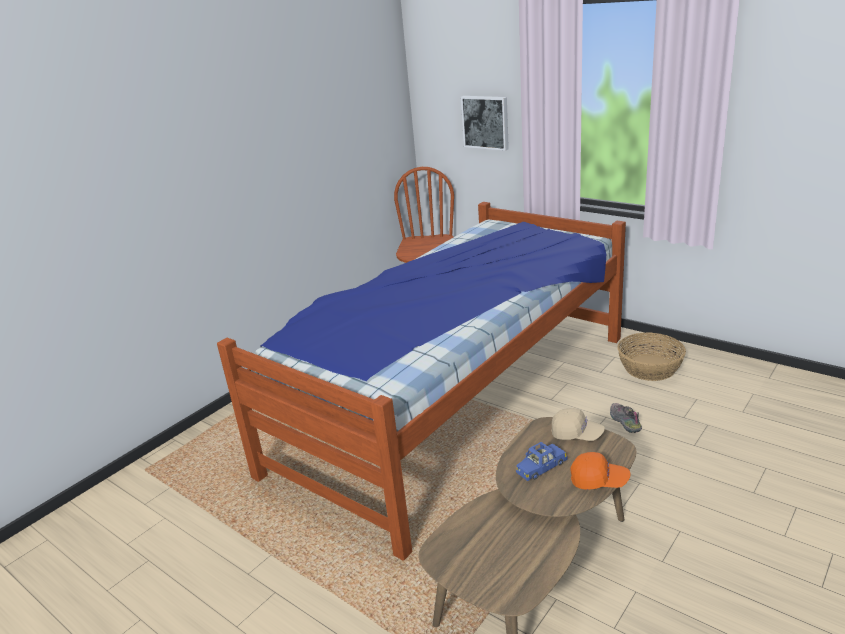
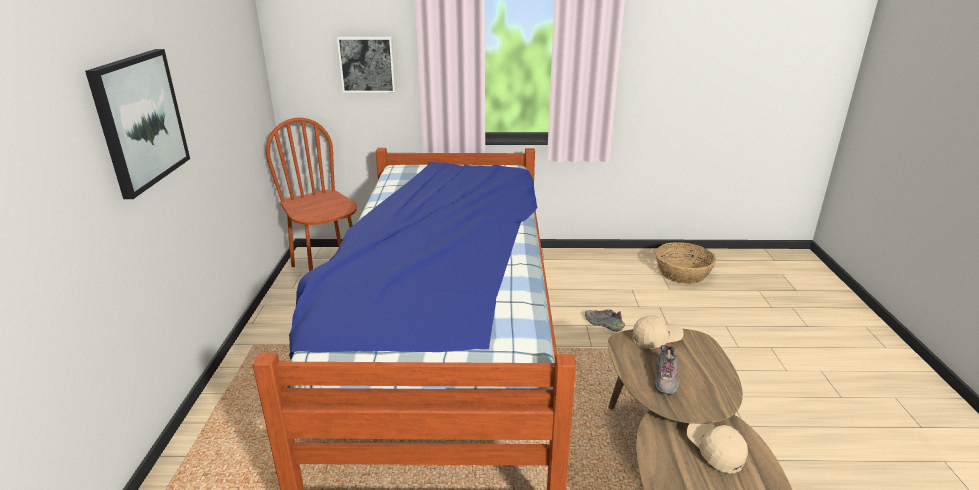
camera: 40 degrees left, 0 degrees up
blue toy car [516,442,567,481] -> shoe [654,343,679,395]
orange cap [570,452,630,490] -> none
basket [617,332,686,381] -> basket moved to [656,242,716,284]
none -> picture [85,49,190,199]
none -> beige cap [687,423,748,474]

